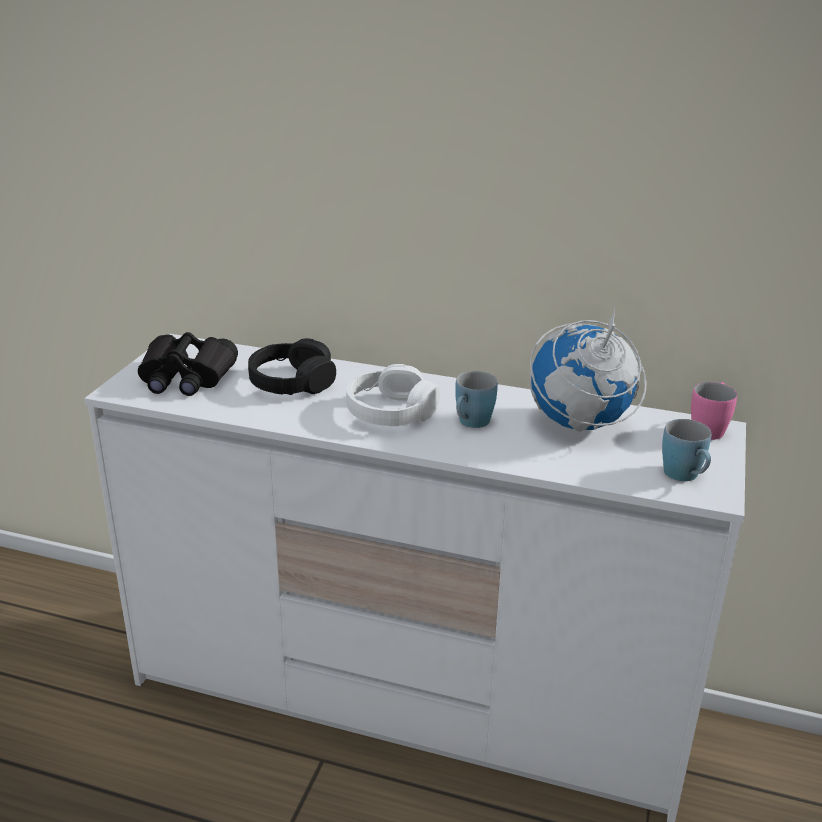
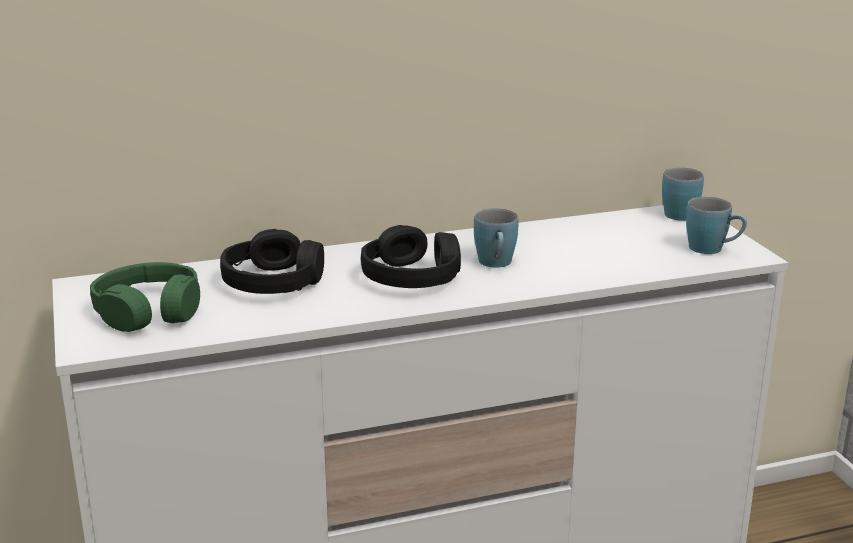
camera: 35 degrees left, 5 degrees down
black binoculars [138,332,238,396] -> green headphones [90,262,200,332]
white headphones [346,364,440,426] -> black headphones [361,225,461,288]
globe [530,308,646,432] -> none
pink mug [691,382,737,440] -> blue mug [662,167,704,221]

